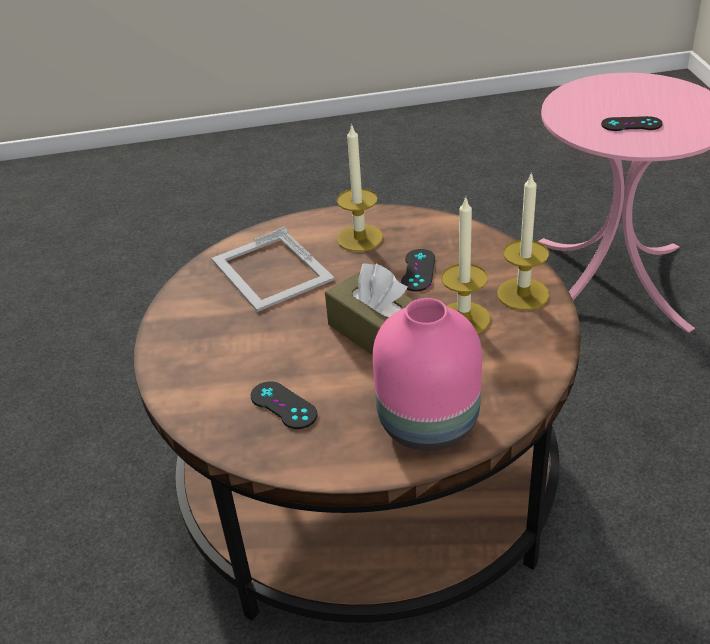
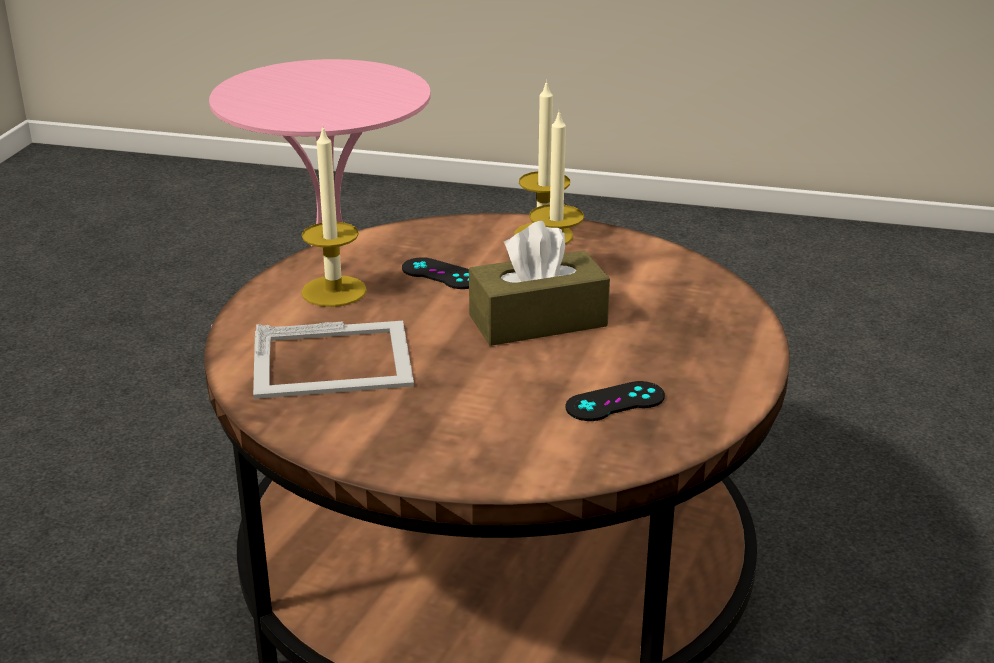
camera: 70 degrees left, 10 degrees down
pink vase [373,298,482,451] -> none
black game controller [601,116,663,131] -> none

